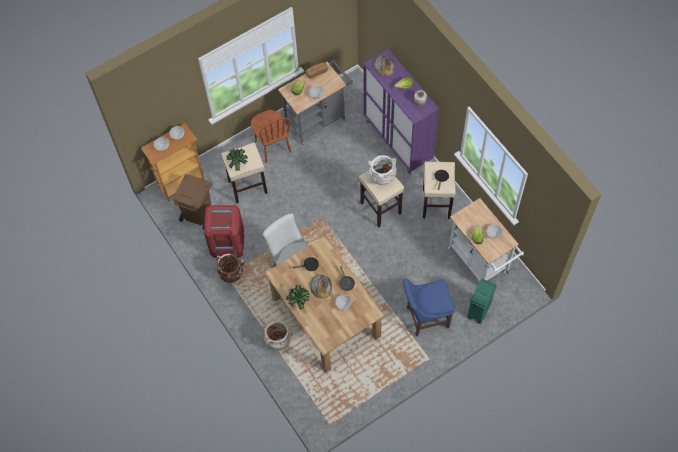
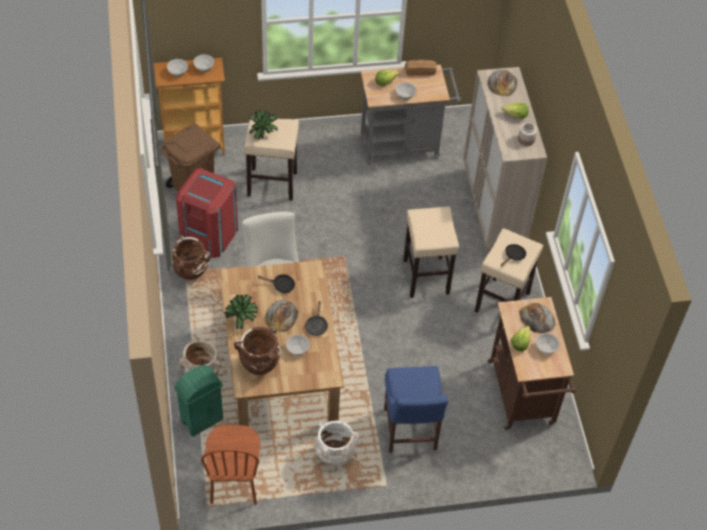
camera: 20 degrees right, 10 degrees down
brown chair [251,110,291,163] -> brown chair moved to [201,425,260,505]
purple cabinet [363,49,439,174] -> beige cabinet [463,67,547,254]
white vase [368,155,397,185] -> white vase moved to [314,421,360,466]
blue chair [403,278,455,336] -> blue chair turned 105 degrees counterclockwise [384,366,449,453]
white cart [448,198,524,281] -> brown cart [488,297,576,430]
green trash can [467,279,497,324] -> green trash can moved to [174,365,223,437]
none -> brown vase [234,327,281,375]
none -> bread [519,303,556,333]

